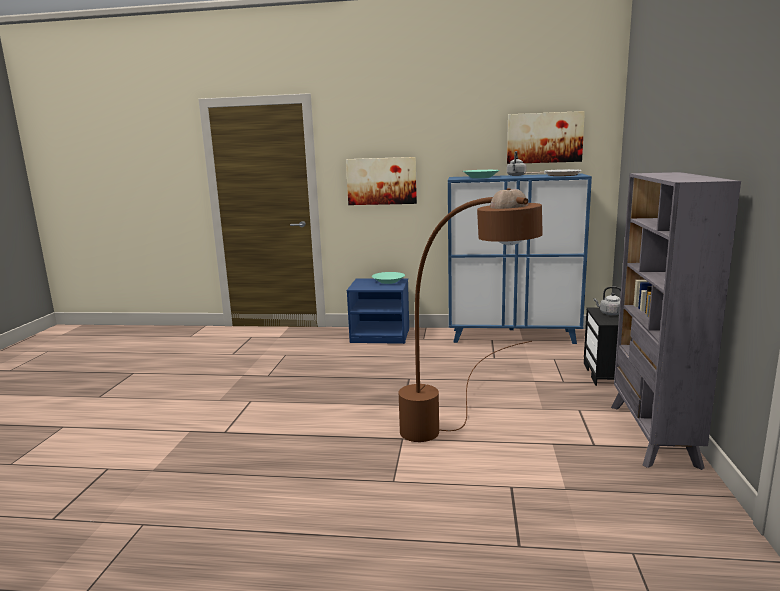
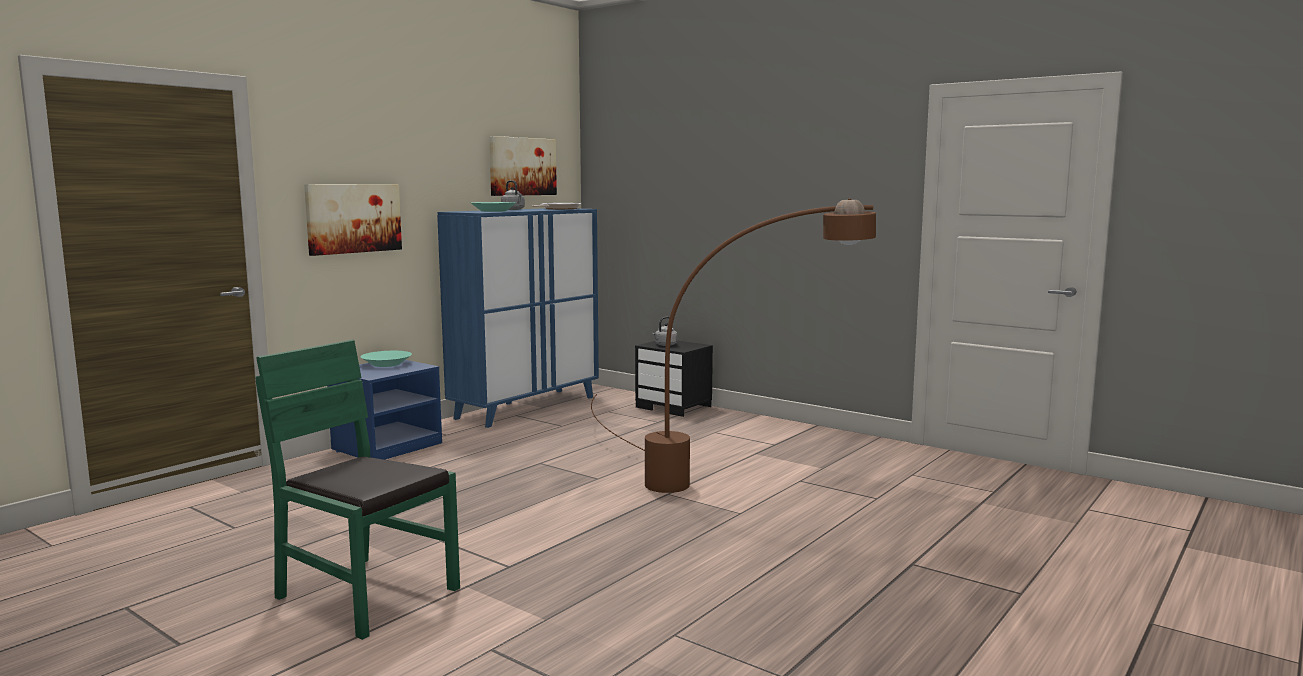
camera: 60 degrees left, 5 degrees down
grey bookcase [611,172,741,470] -> none
none -> green chair [256,340,460,640]

